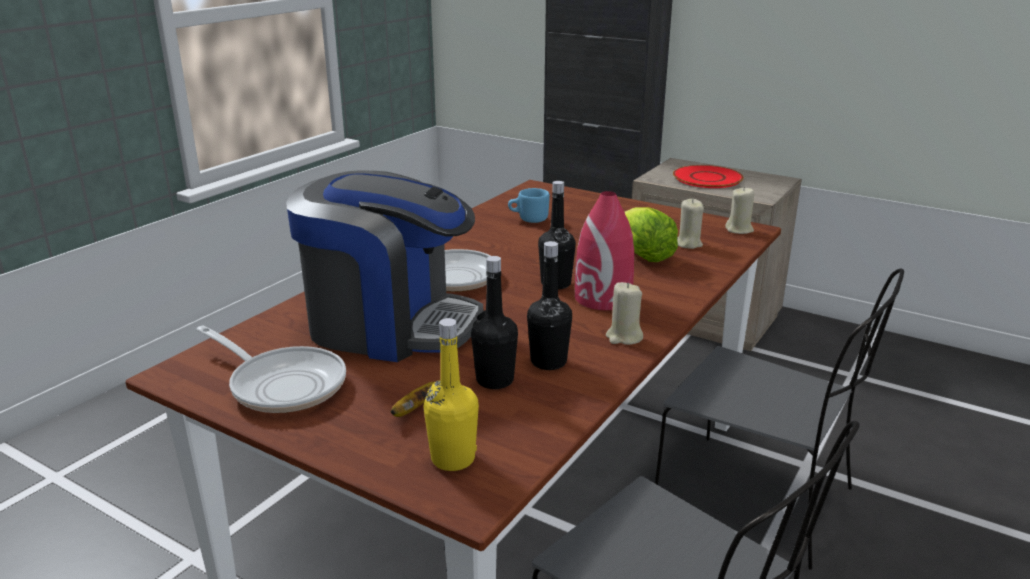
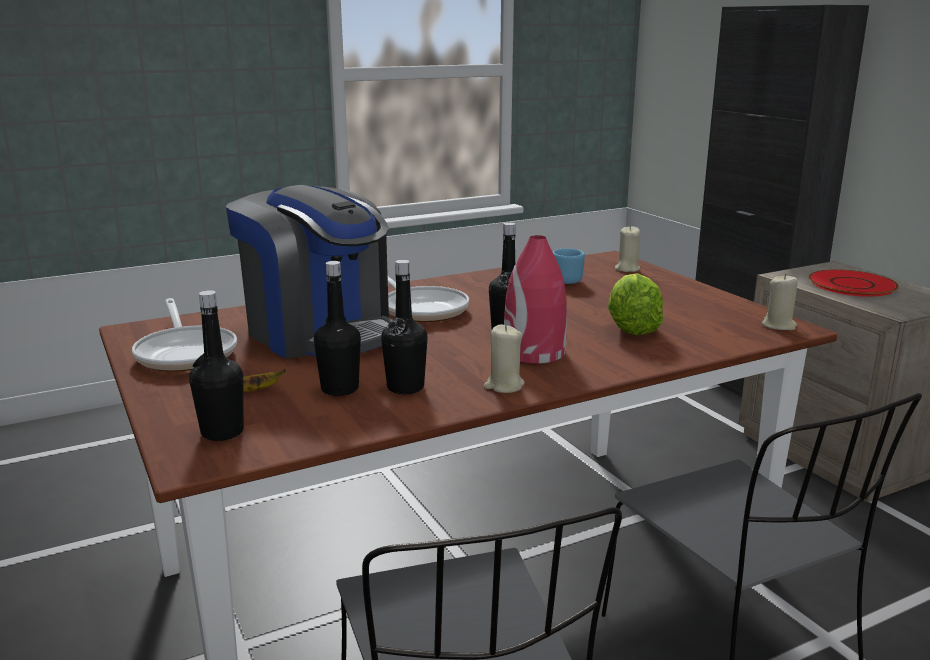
camera: 30 degrees right, 5 degrees down
yellow bottle [423,318,479,471] -> black bottle [189,290,244,441]
beige candle [677,199,704,249] -> beige candle moved to [615,226,641,272]

